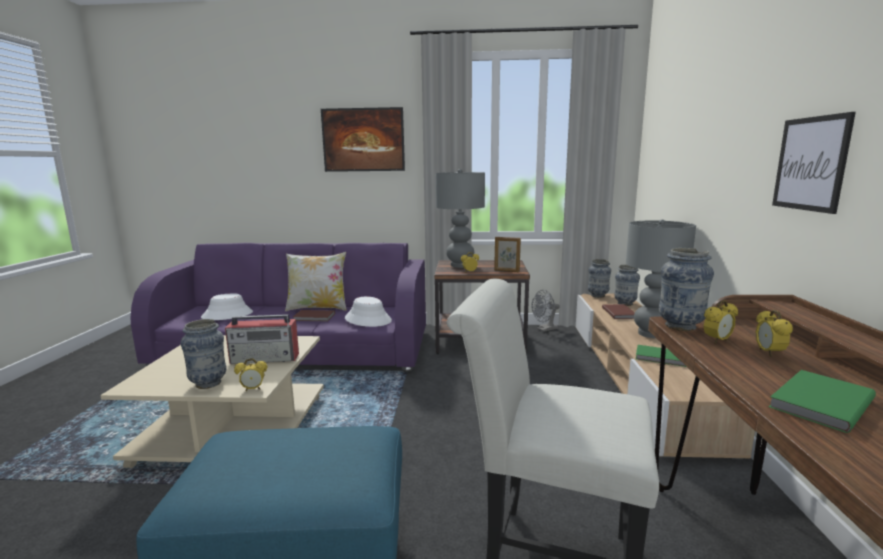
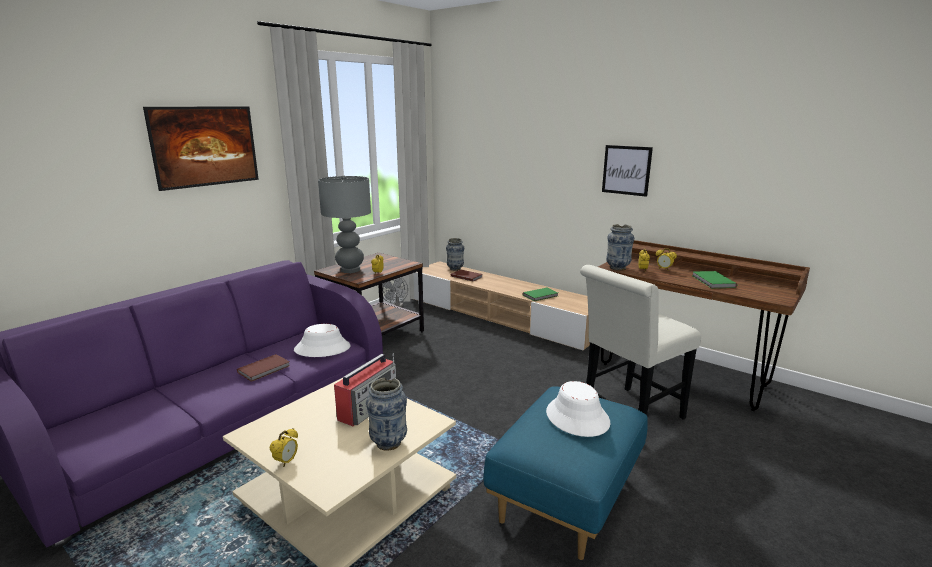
camera: 55 degrees left, 5 degrees up
white hat [201,293,253,320] -> white hat moved to [546,381,610,437]
alarm clock [234,358,268,391] -> alarm clock moved to [270,428,298,467]
pillow [285,252,346,311] -> none
picture frame [494,237,521,272] -> none
vase [588,259,611,298] -> none
grey table lamp [626,219,696,338] -> none

